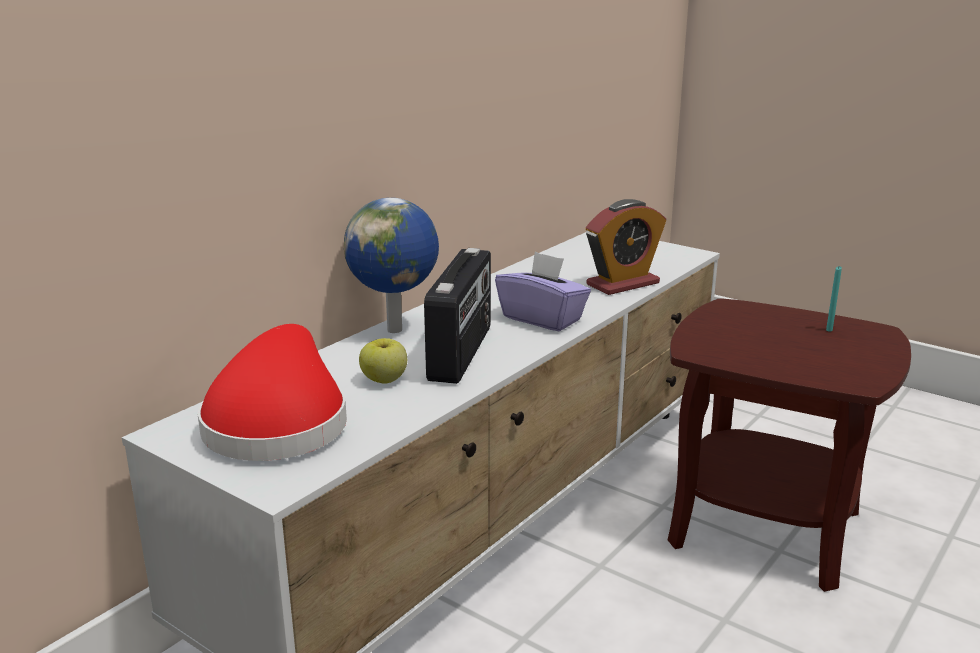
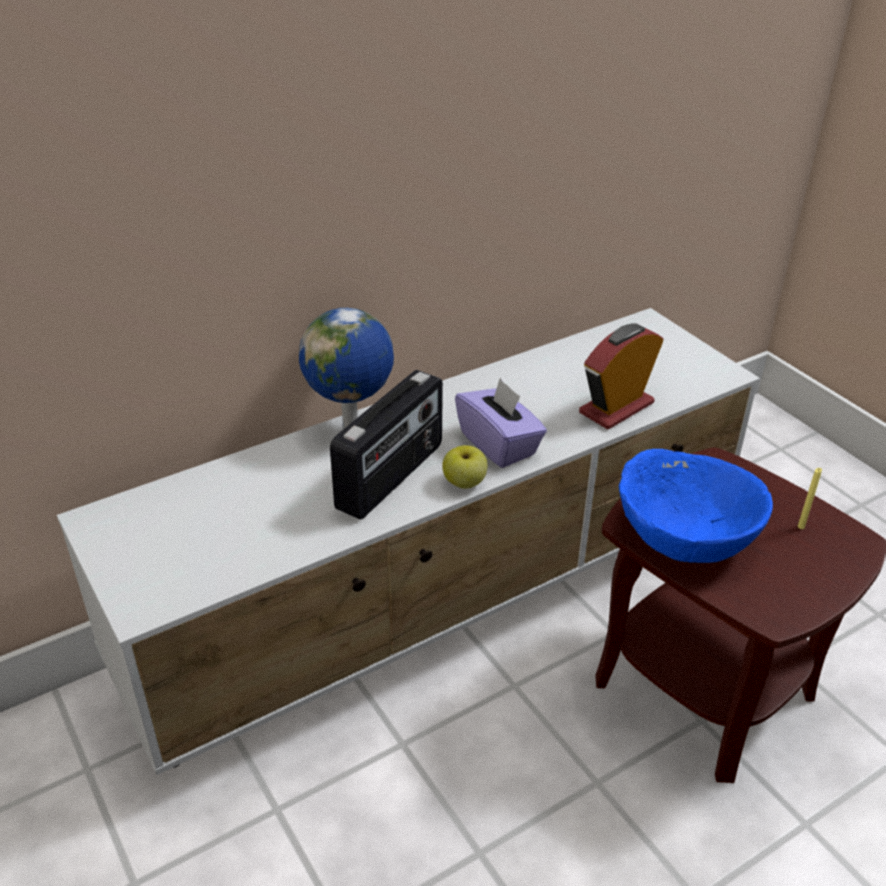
camera: 20 degrees right, 15 degrees up
red hat [198,324,347,461] -> none
apple [359,338,407,384] -> apple moved to [442,445,487,489]
alarm clock [586,199,666,295] -> alarm clock turned 150 degrees clockwise [579,323,664,430]
turquoise candle [826,266,842,332] -> yellow candle [798,468,822,529]
none -> blue bowl [619,449,773,563]

